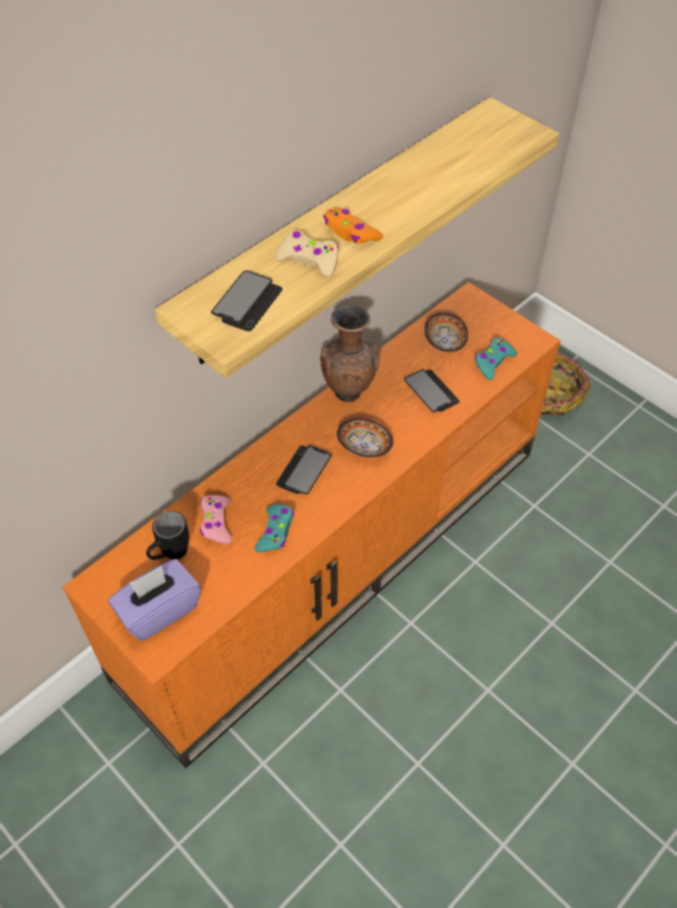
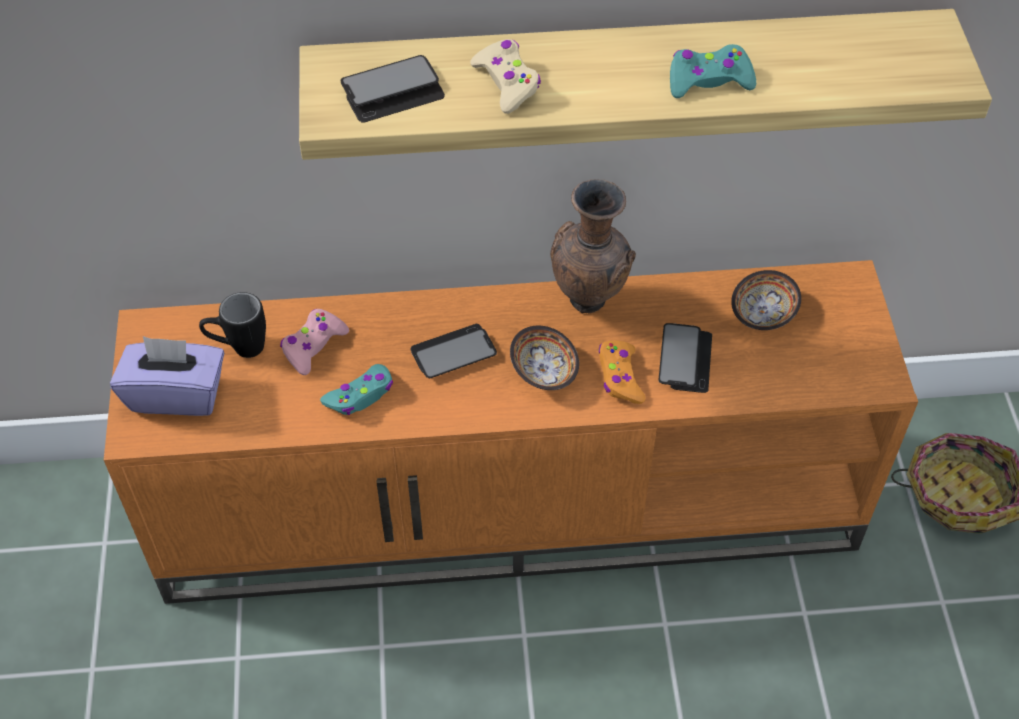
camera: 40 degrees right, 0 degrees up
orange game controller [323,208,383,244] -> orange game controller moved to [598,341,645,404]
turquoise game controller [474,338,517,380] -> turquoise game controller moved to [670,44,756,98]

